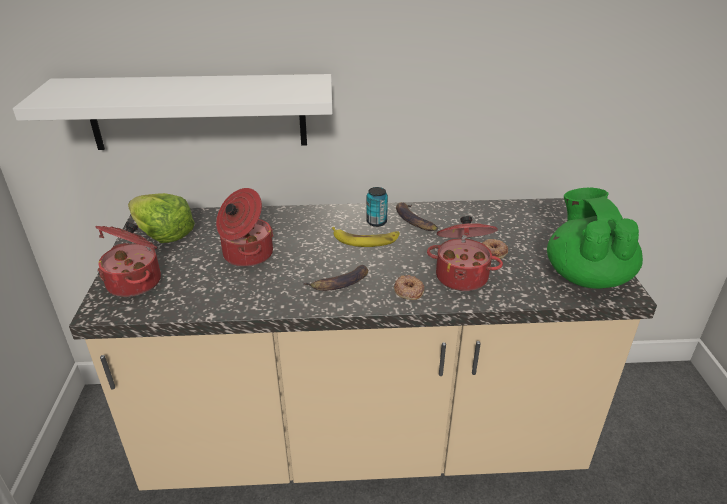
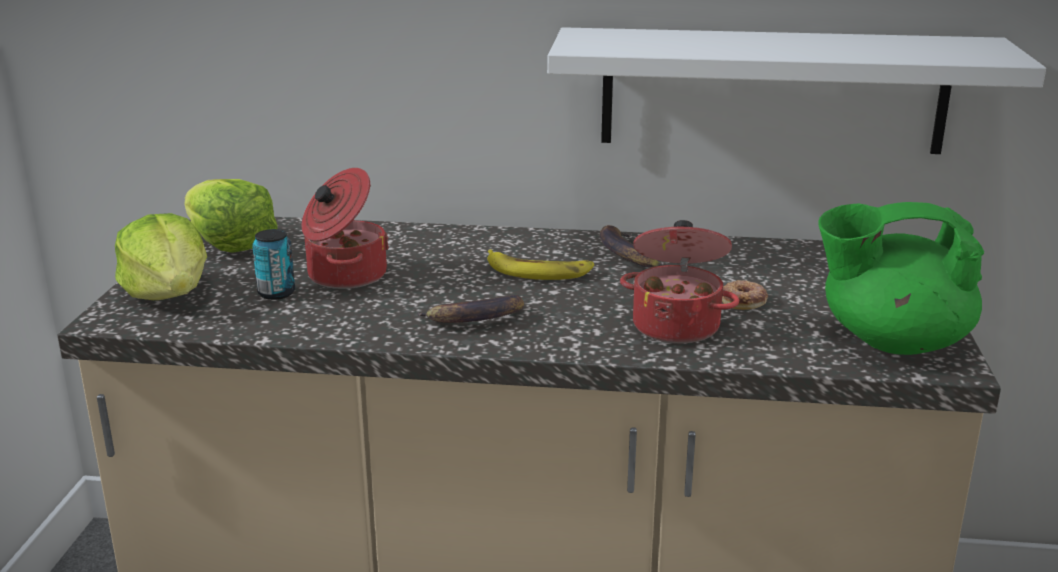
camera: 10 degrees right, 10 degrees down
white shelf [13,74,333,150] -> white shelf moved to [547,27,1046,154]
cooking pot [96,222,161,297] -> lettuce [115,213,207,300]
can [366,187,388,227] -> can moved to [252,229,295,300]
donut [394,275,424,300] -> none
green teapot [547,188,643,289] -> green teapot turned 90 degrees counterclockwise [818,202,984,355]

